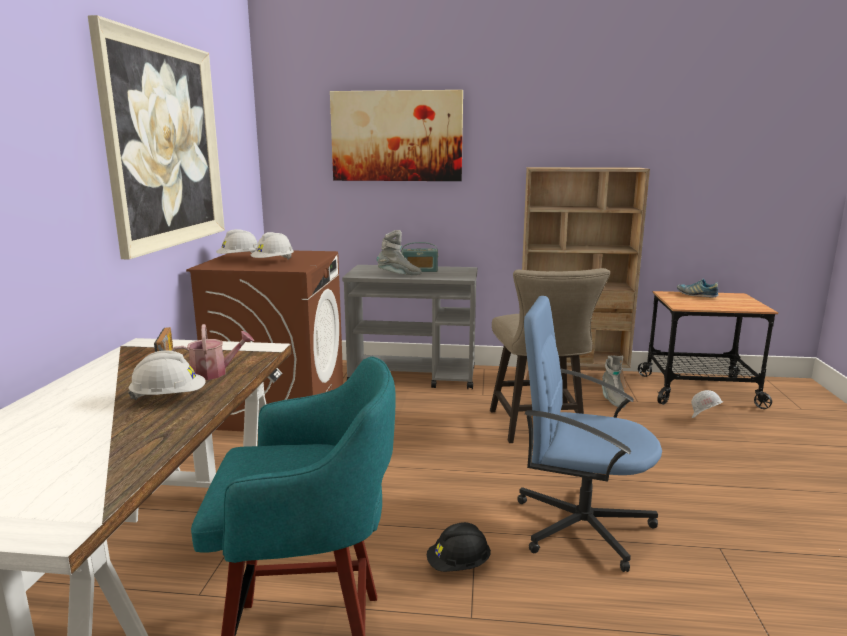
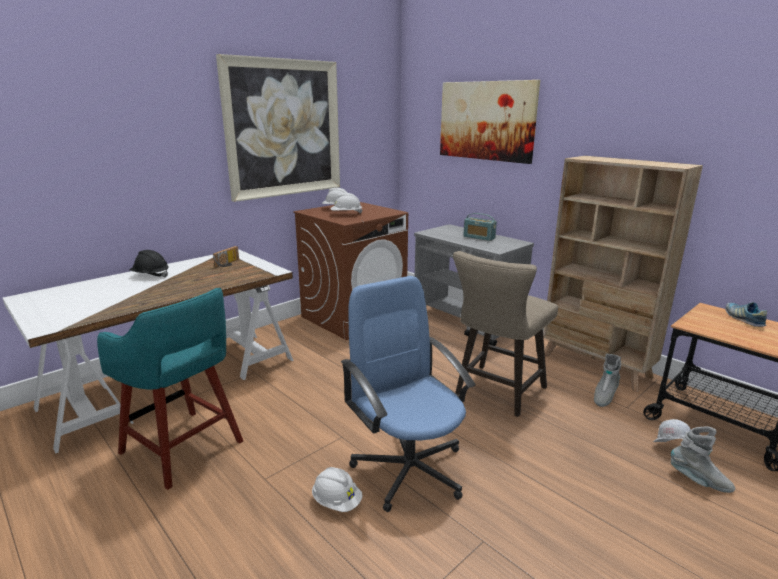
camera: 40 degrees right, 5 degrees up
white hard hat [128,350,206,400] -> white hard hat moved to [312,467,363,512]
watering can [172,324,254,380] -> none
grey boot [377,230,422,275] -> grey boot moved to [671,426,735,493]
black hard hat [427,522,491,572] -> black hard hat moved to [129,250,169,278]

